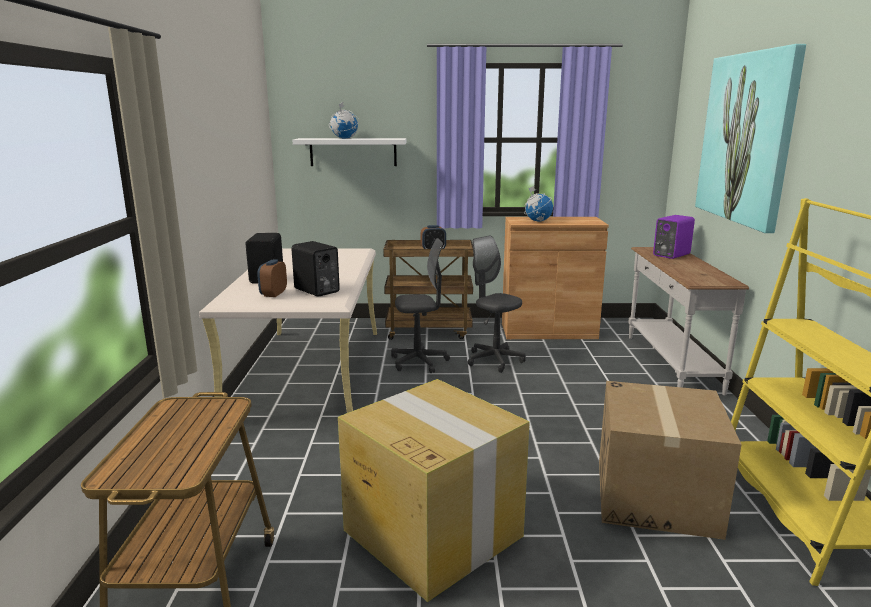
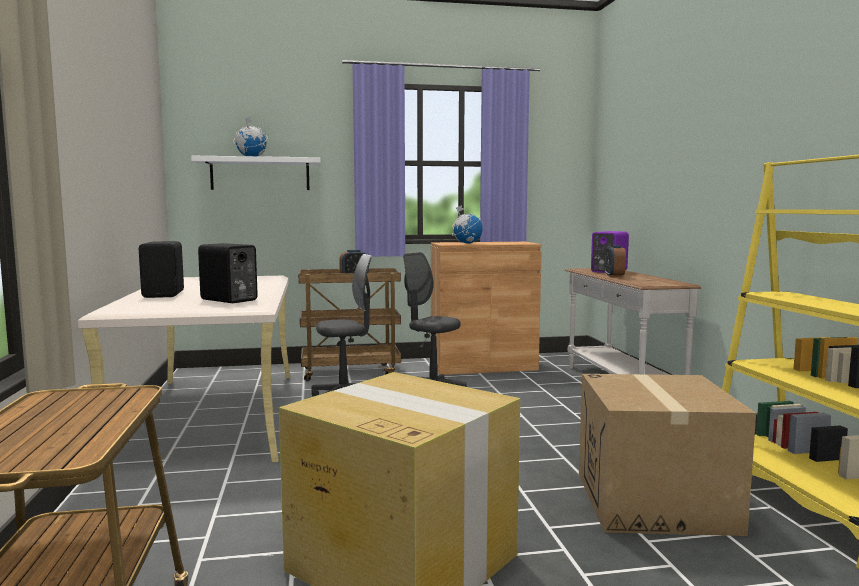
camera: 10 degrees left, 10 degrees down
alarm clock [257,259,287,297] -> alarm clock moved to [605,245,626,277]
picture [695,44,806,233] -> none

